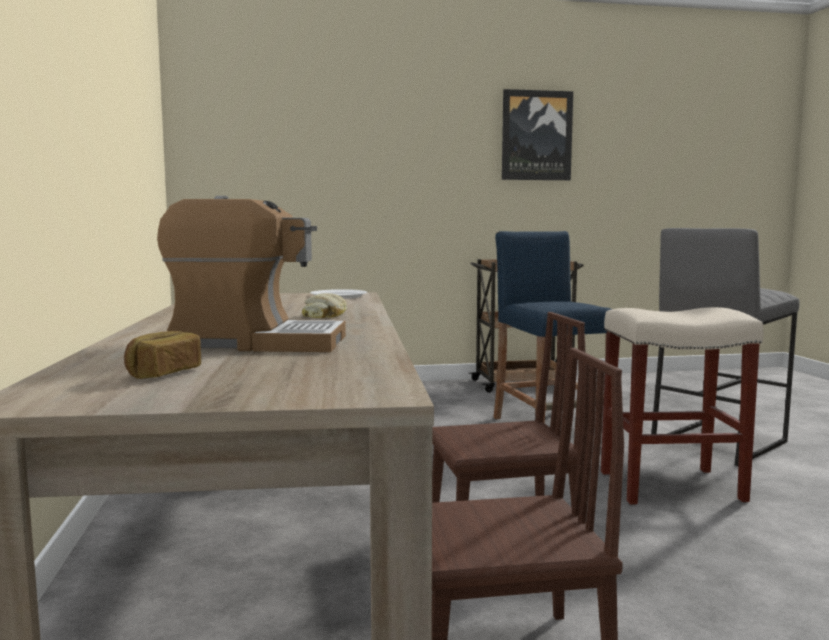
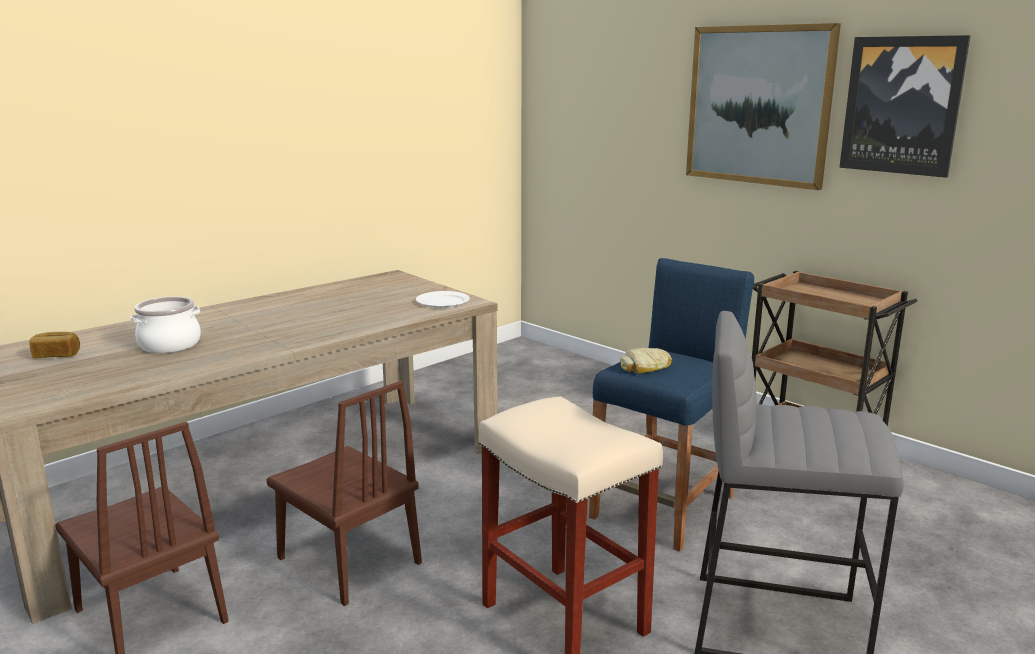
camera: 55 degrees right, 10 degrees up
coffee machine [157,196,346,352] -> cooking pot [131,297,201,353]
bread [302,293,347,318] -> bread moved to [620,348,672,373]
none -> picture [686,23,841,190]

